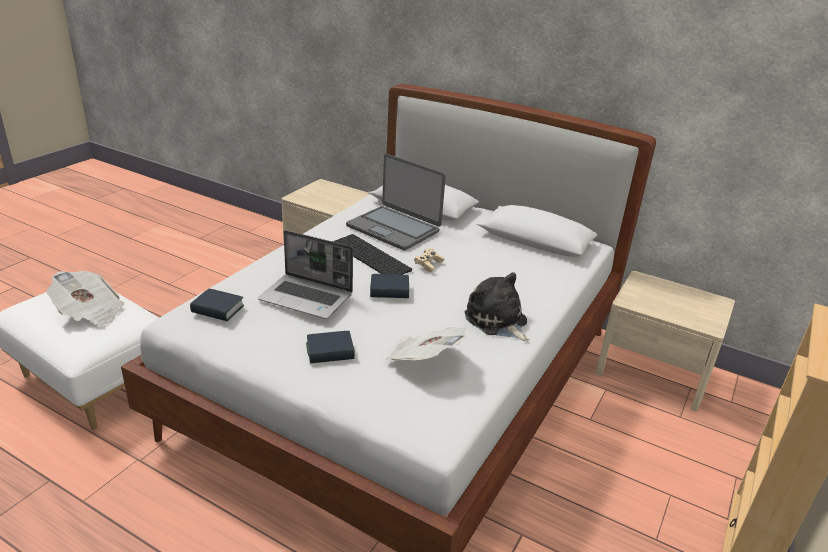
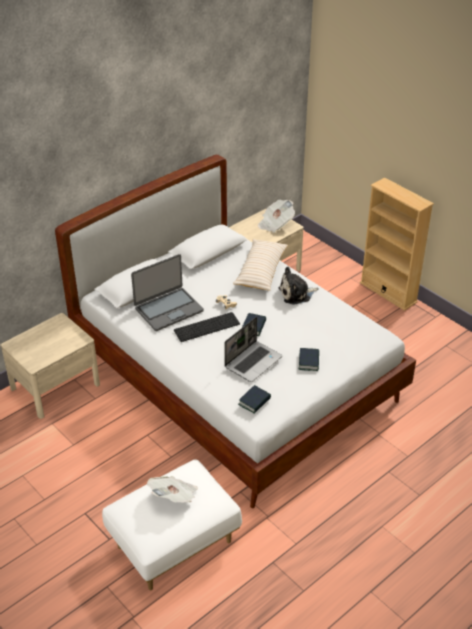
camera: 70 degrees left, 10 degrees up
newspaper [386,327,467,361] -> newspaper moved to [258,200,295,233]
none -> beige pillow [233,239,288,291]

